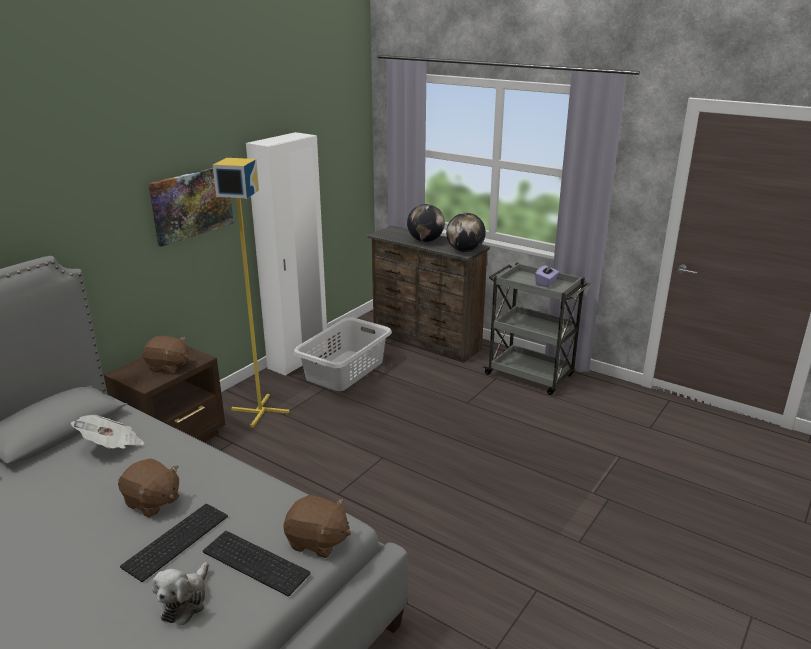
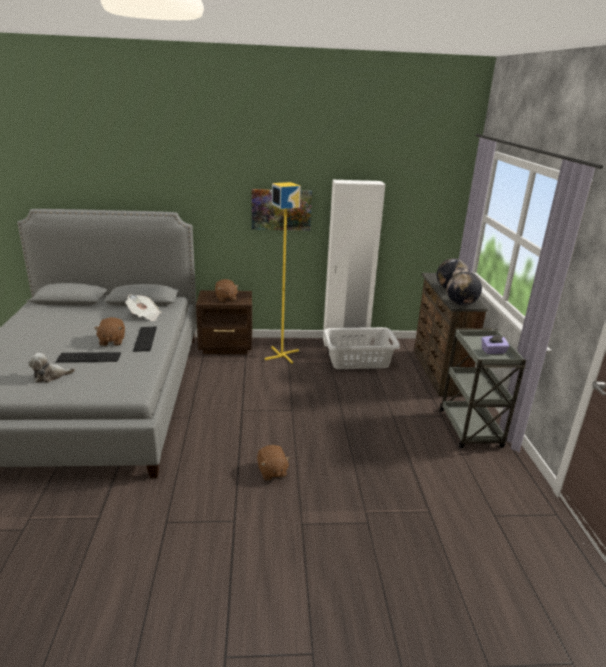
camera: 50 degrees right, 0 degrees up
keyboard [203,531,310,596] -> keyboard moved to [133,326,157,352]
brown plush toy [284,495,351,558] -> brown plush toy moved to [257,445,291,481]

